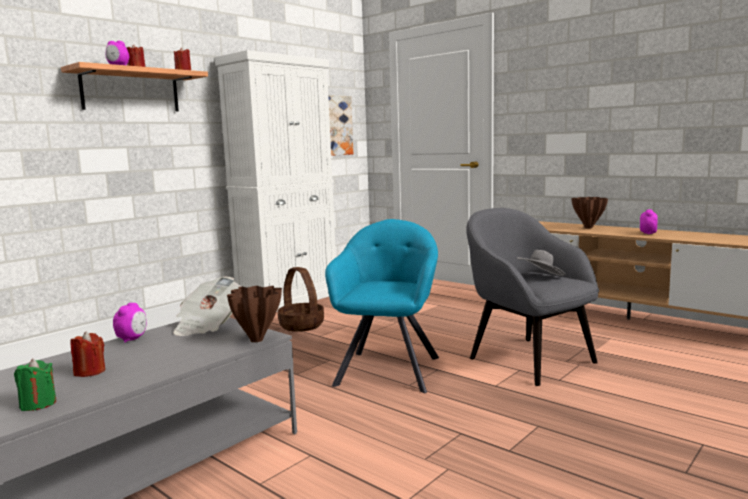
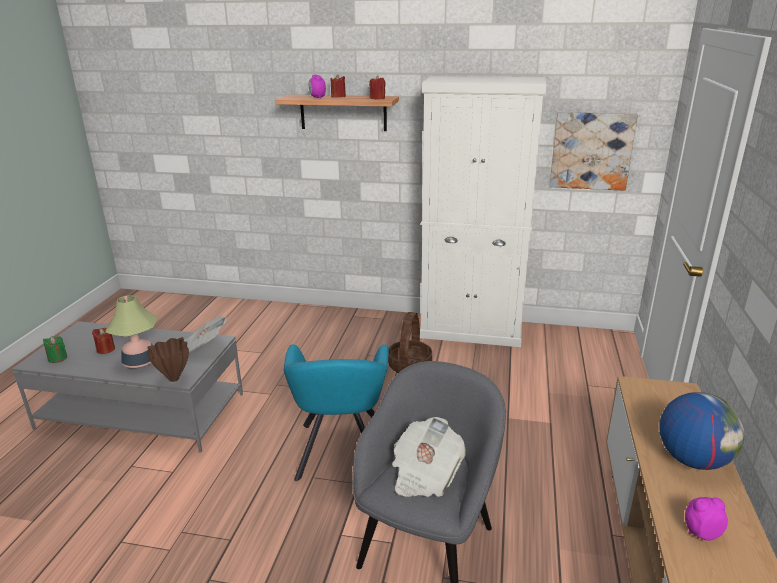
camera: 60 degrees right, 15 degrees up
alarm clock [113,303,147,343] -> none
turquoise armchair [325,219,439,393] -> turquoise armchair turned 105 degrees clockwise [284,344,389,481]
grey hat [517,250,565,276] -> newspaper [392,417,466,497]
brown vase [572,197,608,228] -> globe [660,392,745,470]
none -> table lamp [106,295,157,368]

